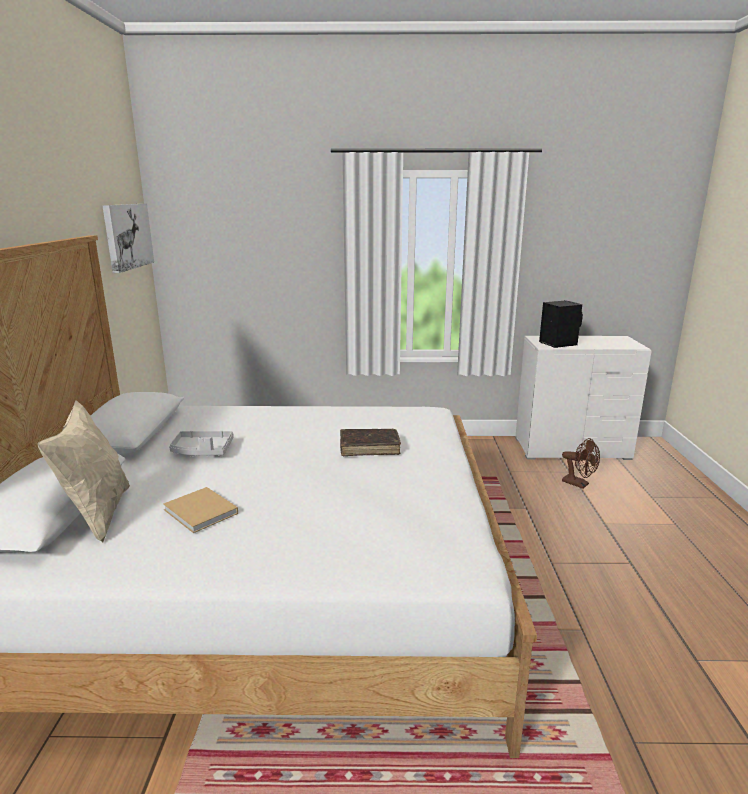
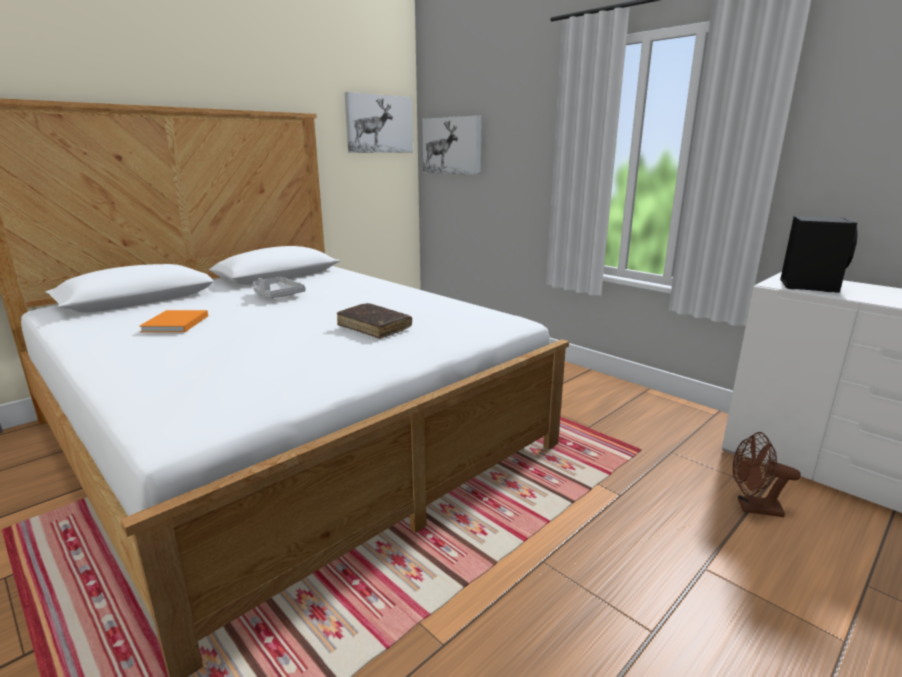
camera: 45 degrees right, 0 degrees up
beige pillow [38,400,130,543] -> none
beige book [163,487,238,533] -> orange book [139,310,208,332]
brown fan [562,438,600,489] -> brown fan turned 105 degrees clockwise [733,432,801,517]
none -> picture [422,115,482,175]

